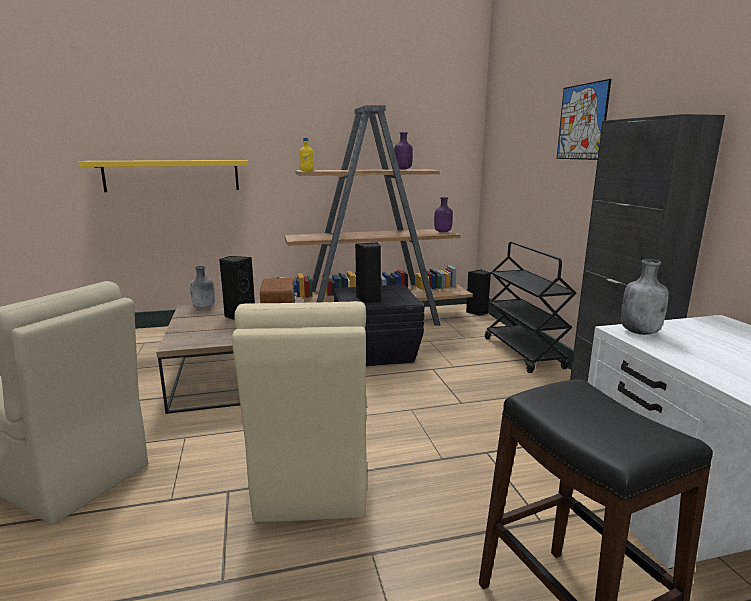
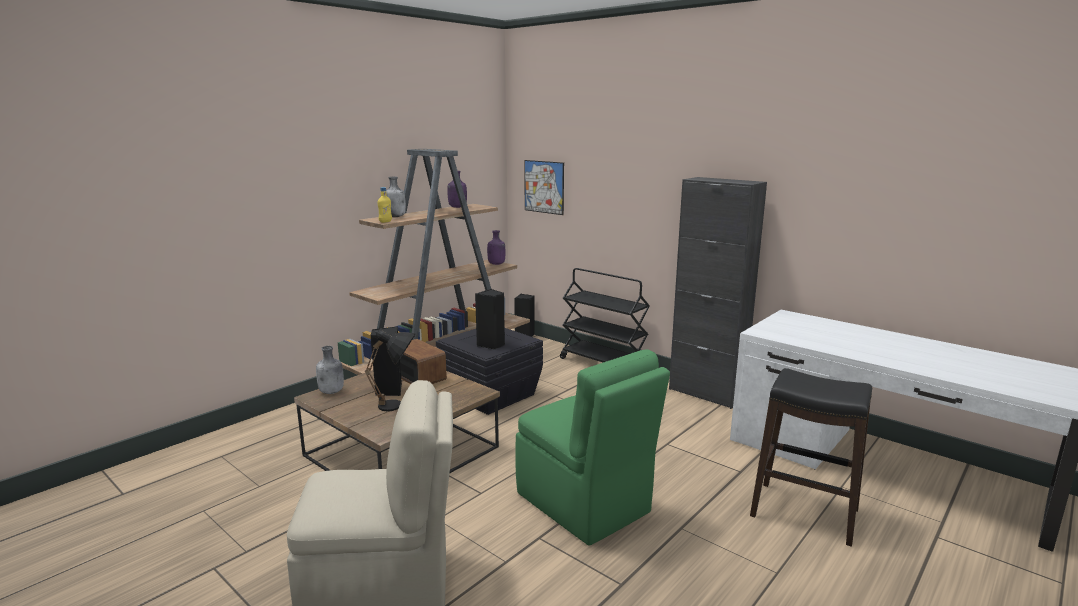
camera: 35 degrees left, 0 degrees up
yellow shelf [78,160,248,192] -> none
beige chair [232,301,367,522] -> green chair [515,349,670,546]
picture [557,79,611,160] -> picture moved to [524,160,564,215]
grey bottle [621,259,669,335] -> grey bottle moved to [386,177,406,217]
none -> black table lamp [365,328,415,411]

